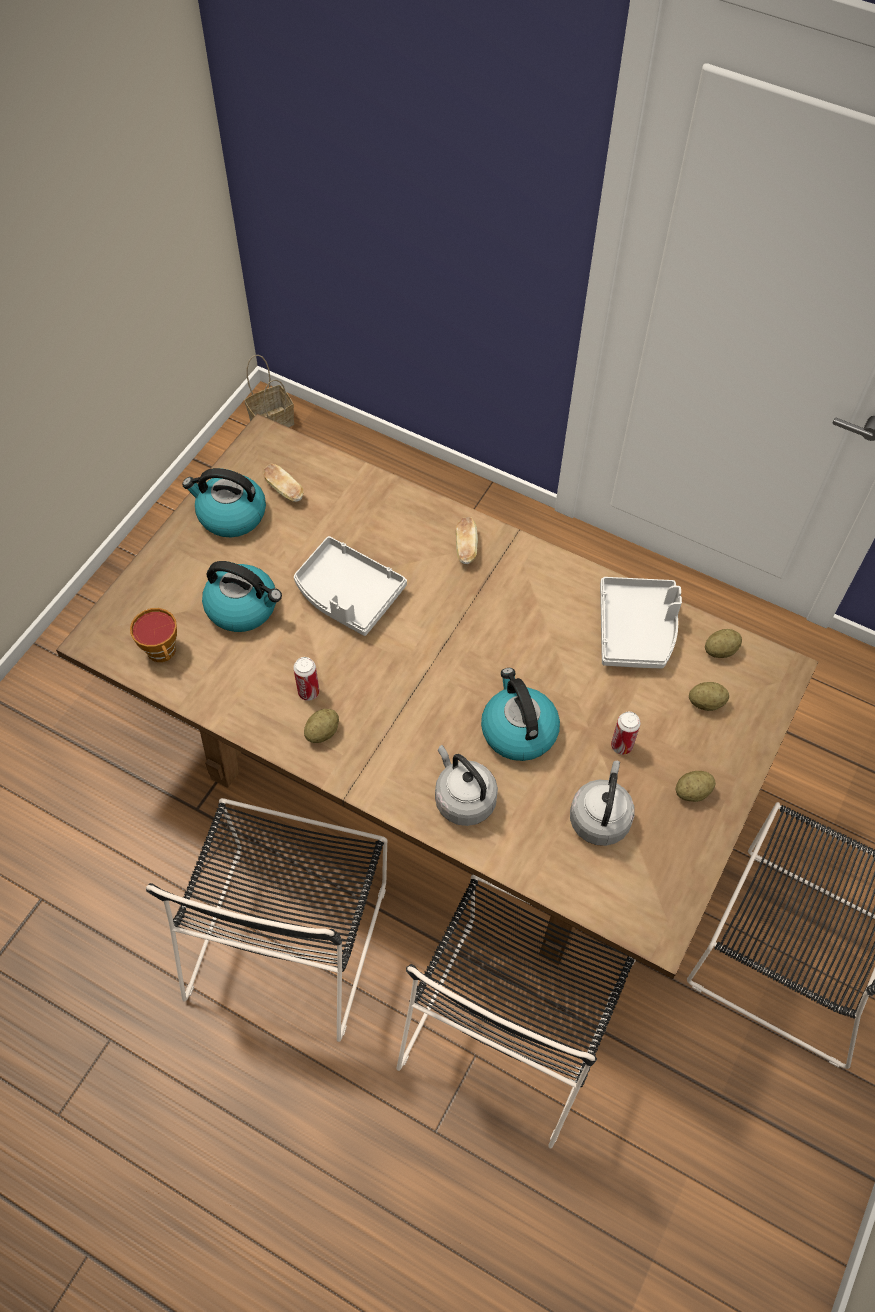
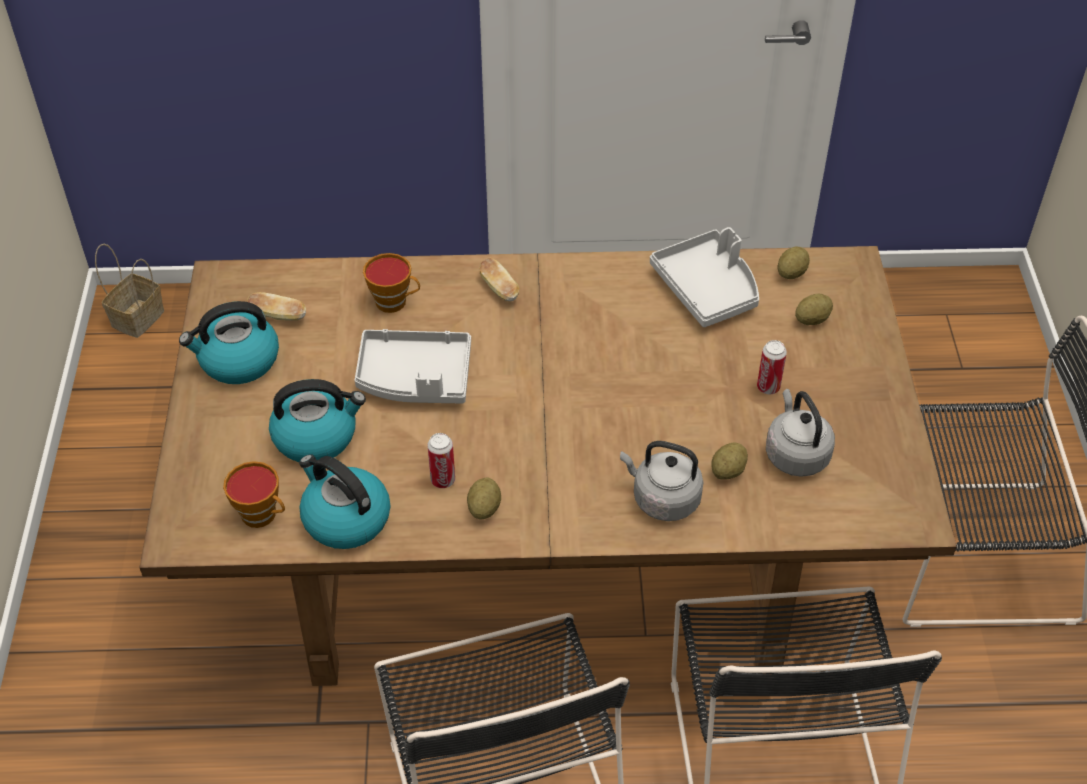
camera: 30 degrees left, 10 degrees down
kettle [481,668,560,761] -> kettle moved to [299,454,390,549]
potato [676,771,716,802] -> potato moved to [712,442,748,480]
none -> cup [363,253,420,313]

